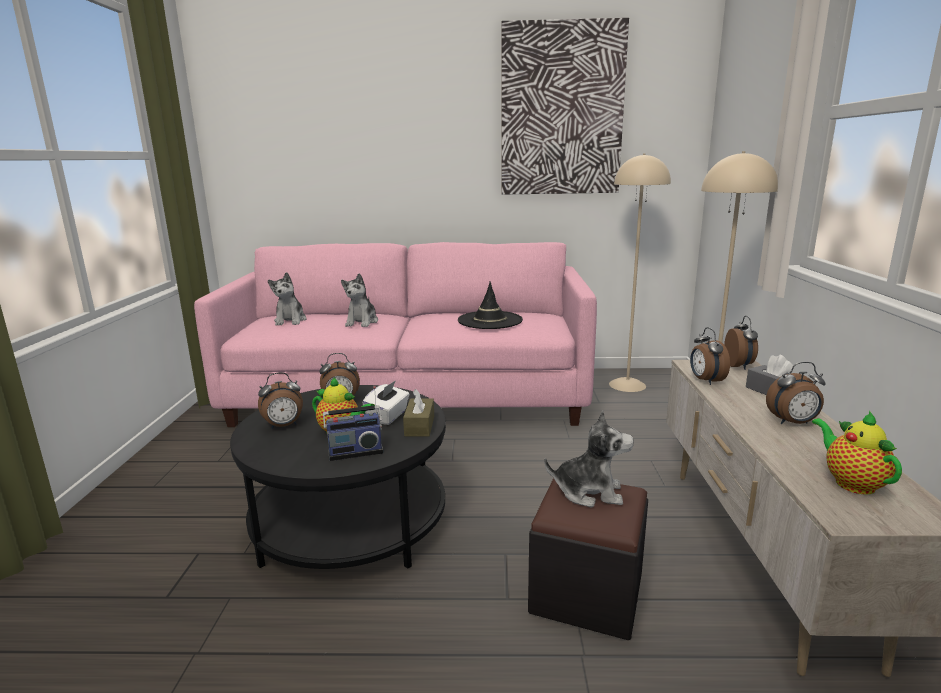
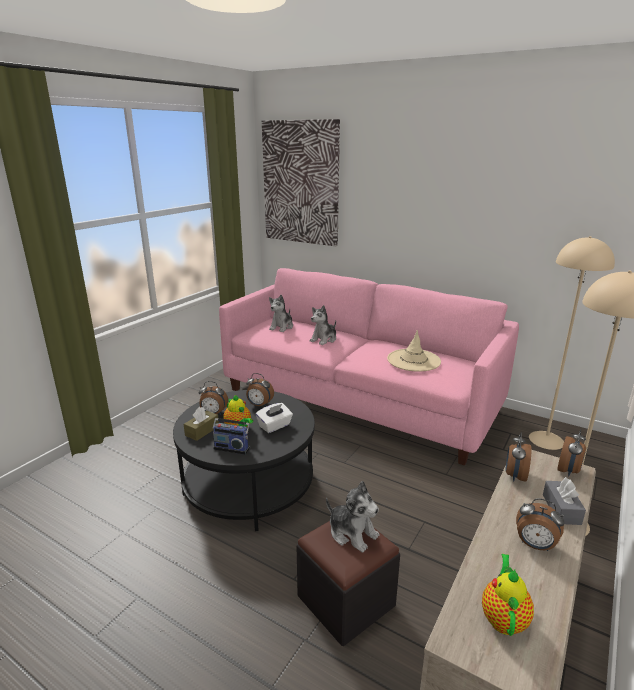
camera: 30 degrees right, 5 degrees up
brown tissue box [403,389,434,436] -> brown tissue box moved to [184,407,219,441]
black hat [458,282,523,329] -> beige hat [387,330,441,371]
picture [502,18,629,195] -> picture moved to [262,119,340,246]

